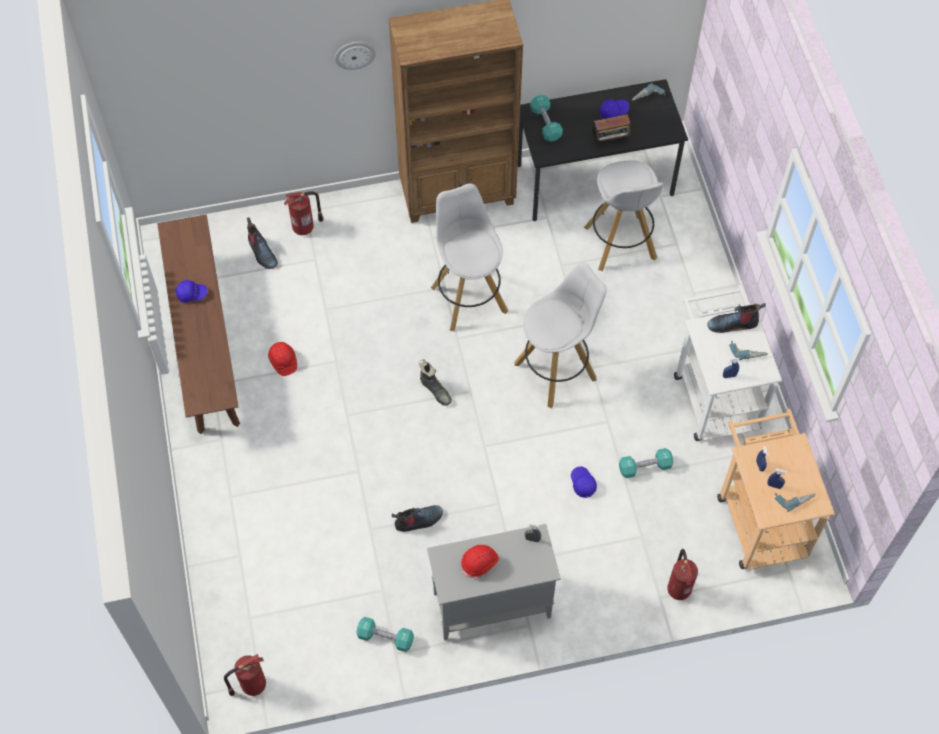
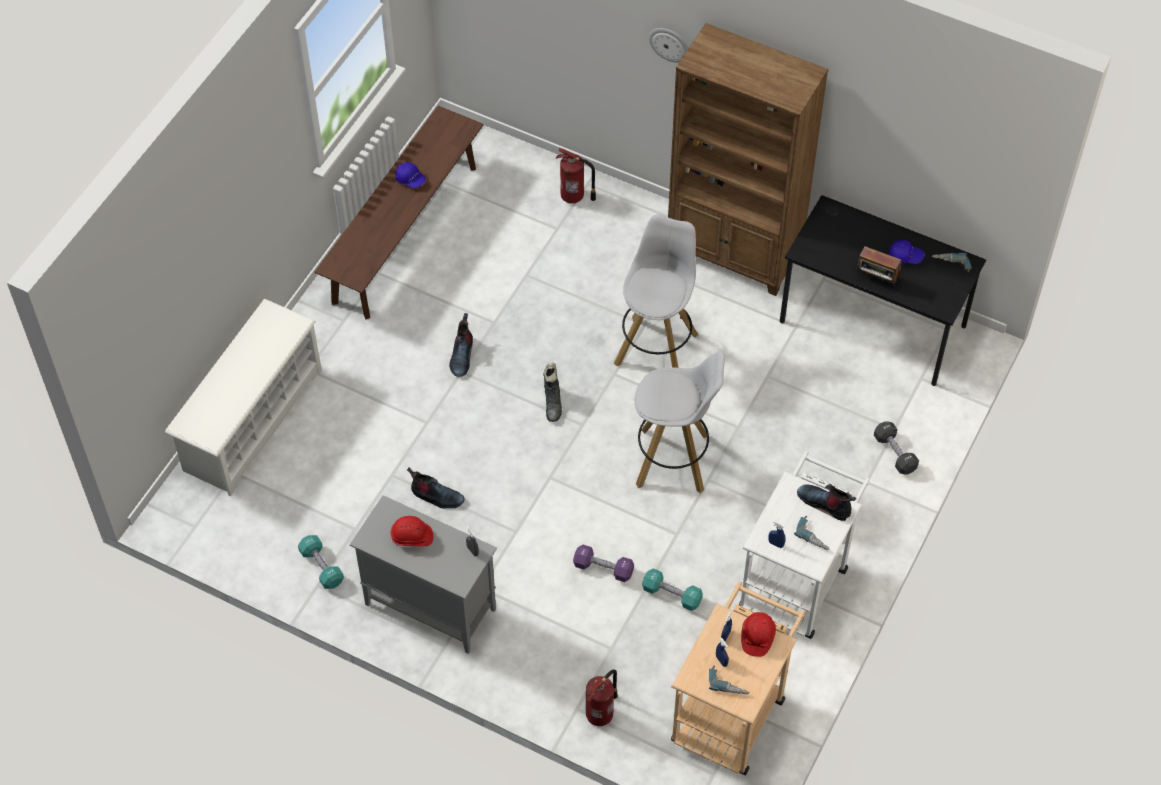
camera: 40 degrees right, 5 degrees down
fire extinguisher [224,654,266,696] -> none
boot [247,217,278,269] -> boot moved to [449,313,473,377]
red hard hat [268,342,297,376] -> red hard hat moved to [741,612,776,657]
turquoise dumbbell [530,95,563,142] -> none
blue cap [571,466,597,498] -> purple dumbbell [573,544,634,582]
white stool [584,160,664,271] -> none
none -> white shoe rack [165,299,322,497]
none -> black dumbbell [874,421,919,474]

